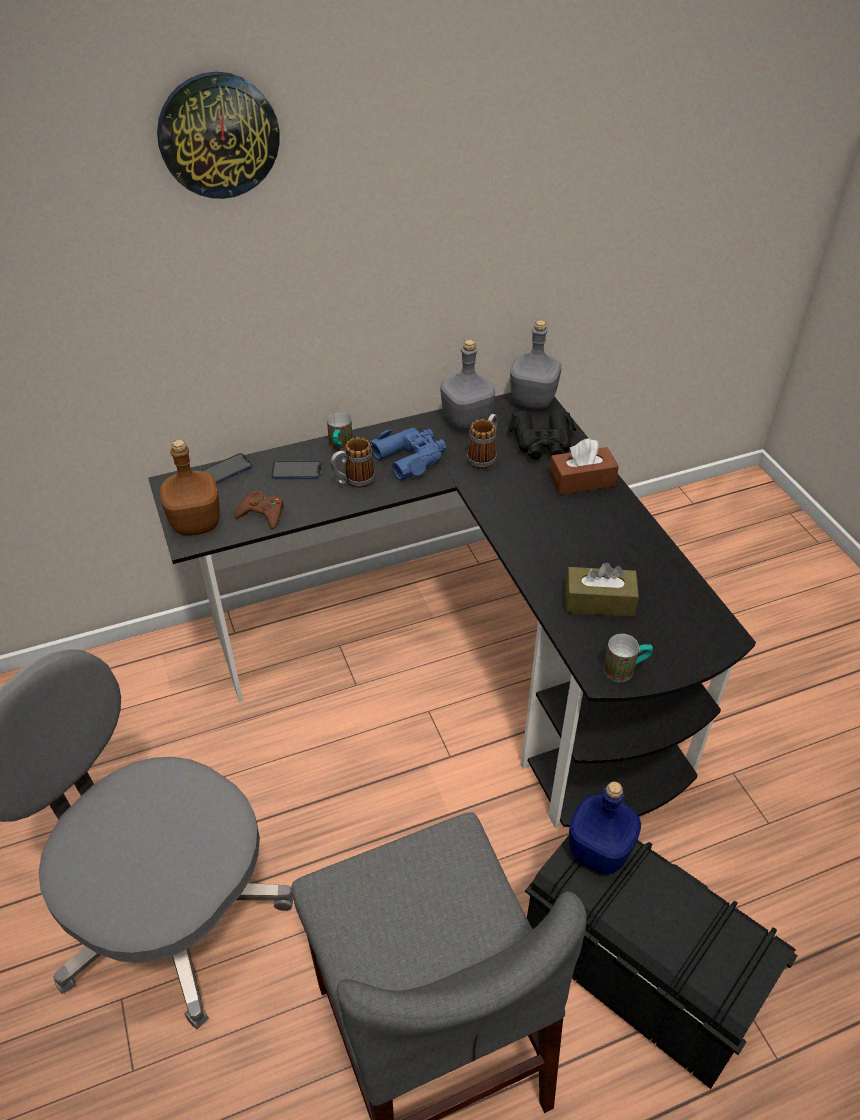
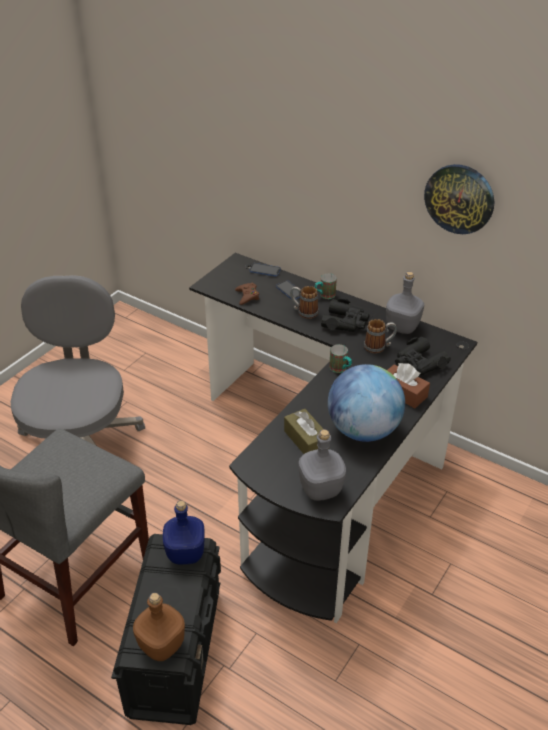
camera: 55 degrees right, 5 degrees down
wall clock [157,72,280,199] -> wall clock moved to [424,164,494,234]
brown bottle [160,440,220,536] -> brown bottle moved to [133,593,185,661]
blue binoculars [370,428,447,481] -> black binoculars [321,298,369,332]
grey bottle [510,320,562,409] -> grey bottle moved to [298,429,346,501]
mug [603,634,653,682] -> mug moved to [329,344,352,373]
none -> globe [328,364,405,442]

